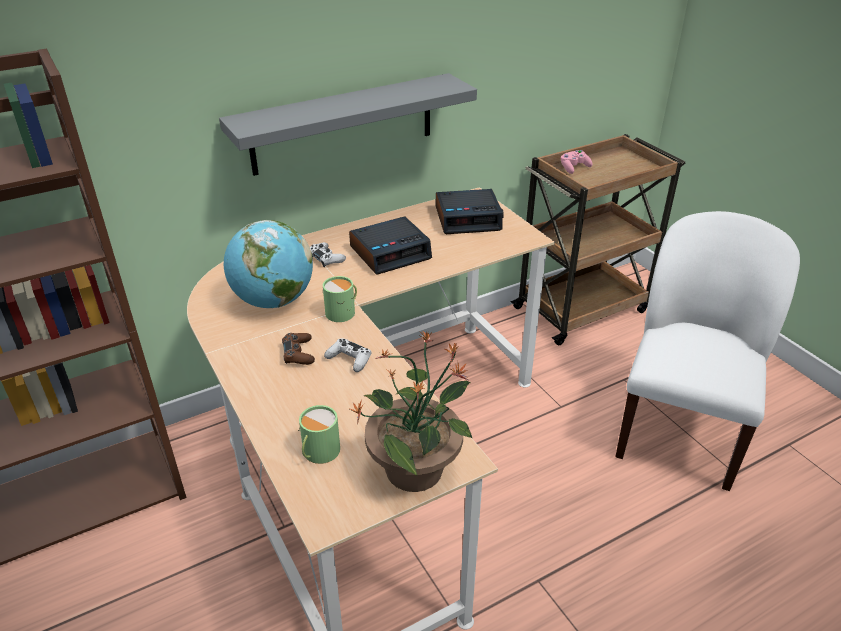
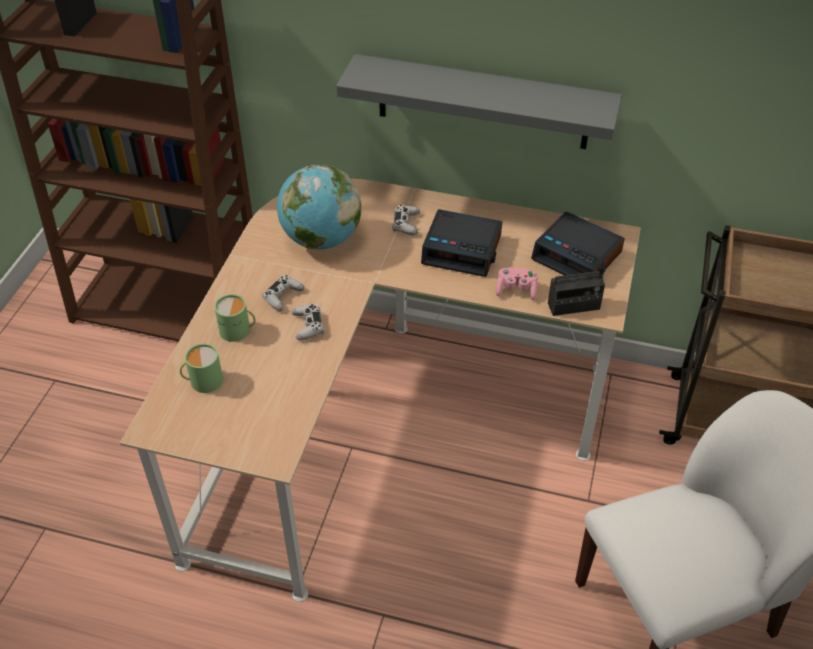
camera: 45 degrees right, 10 degrees up
brown game controller [282,333,315,365] -> white game controller [262,275,304,311]
green mug [323,276,357,322] -> green mug moved to [214,294,255,342]
potted plant [348,331,473,492] -> none
pink game controller [561,150,593,174] -> pink game controller moved to [496,267,538,300]
none -> radio [548,253,608,316]

